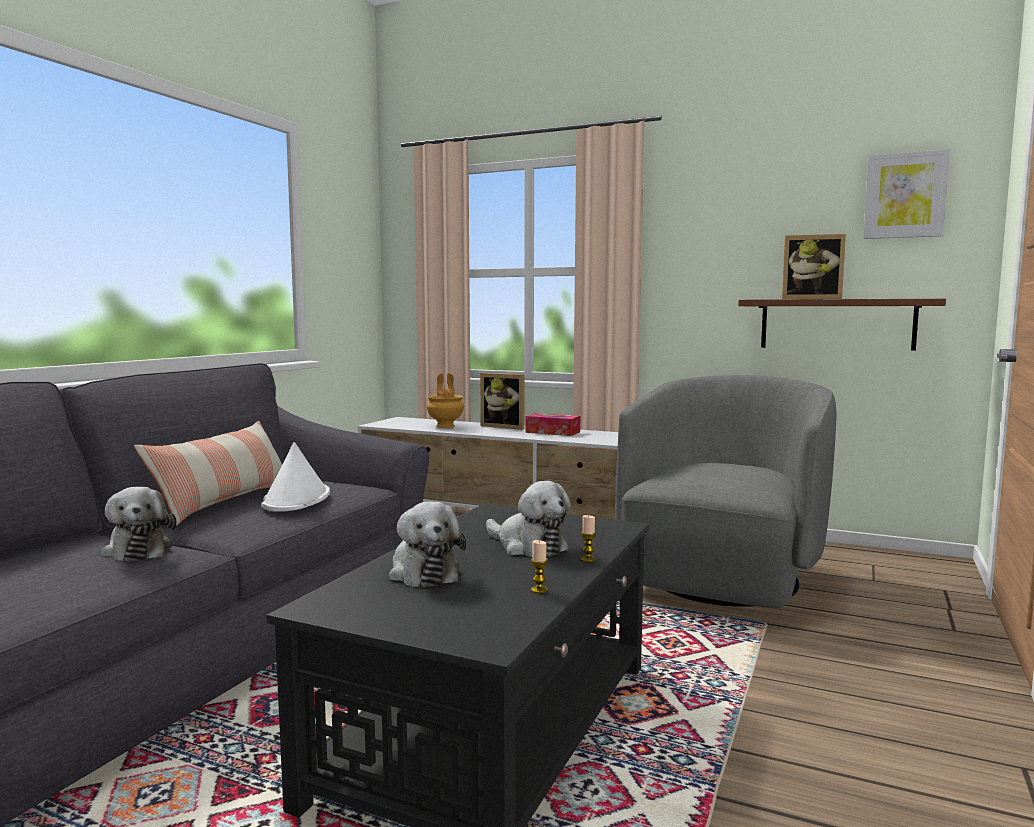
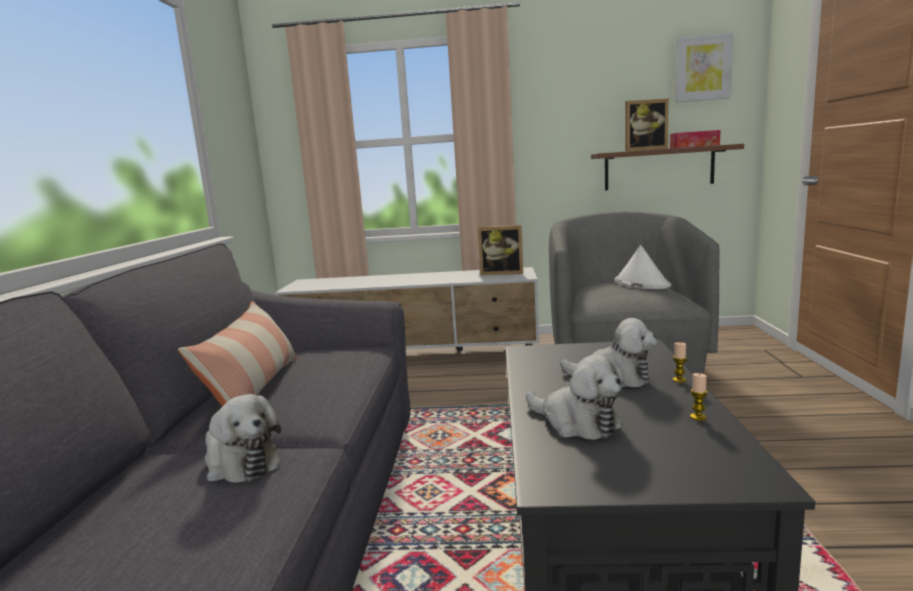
camera: 20 degrees left, 5 degrees up
white hat [261,442,330,512] -> white hat moved to [614,245,671,289]
brown vase [426,373,464,428] -> none
picture frame [480,373,525,430] -> picture frame moved to [478,225,523,275]
tissue box [525,413,580,436] -> tissue box moved to [670,130,720,148]

